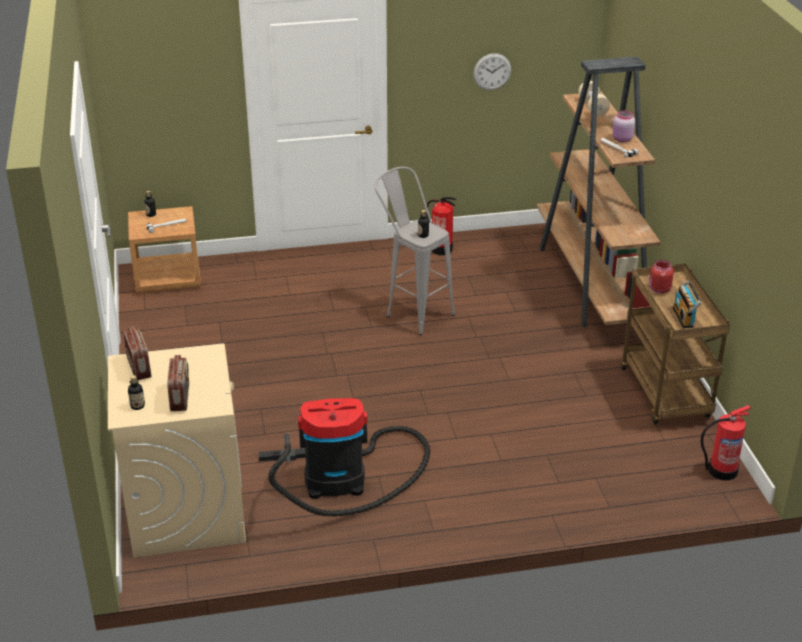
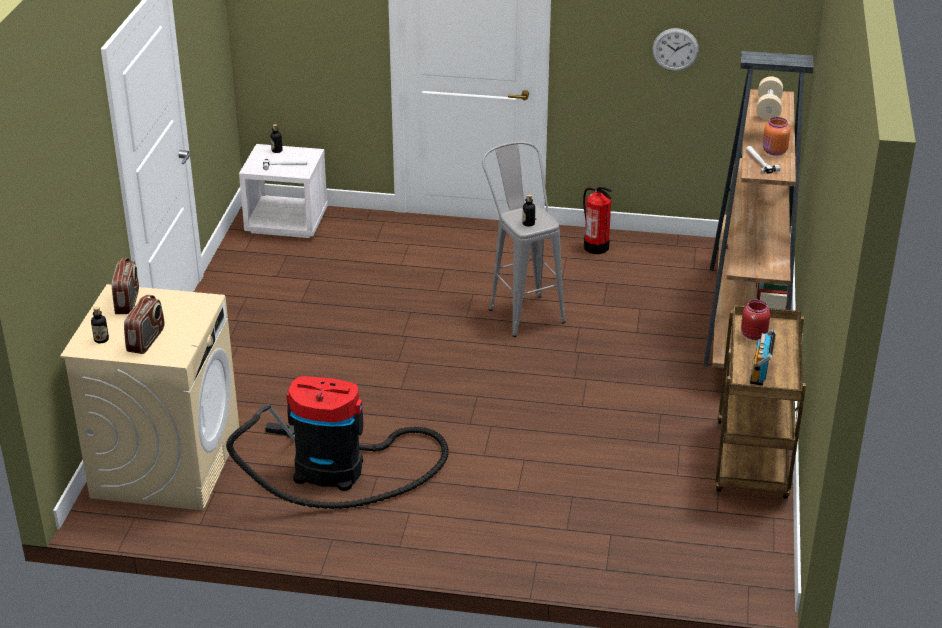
camera: 20 degrees right, 0 degrees up
brown nightstand [128,206,201,293] -> white nightstand [239,144,328,238]
pink jar [612,110,635,142] -> orange jar [763,117,790,156]
fire extinguisher [701,405,751,481] -> none

